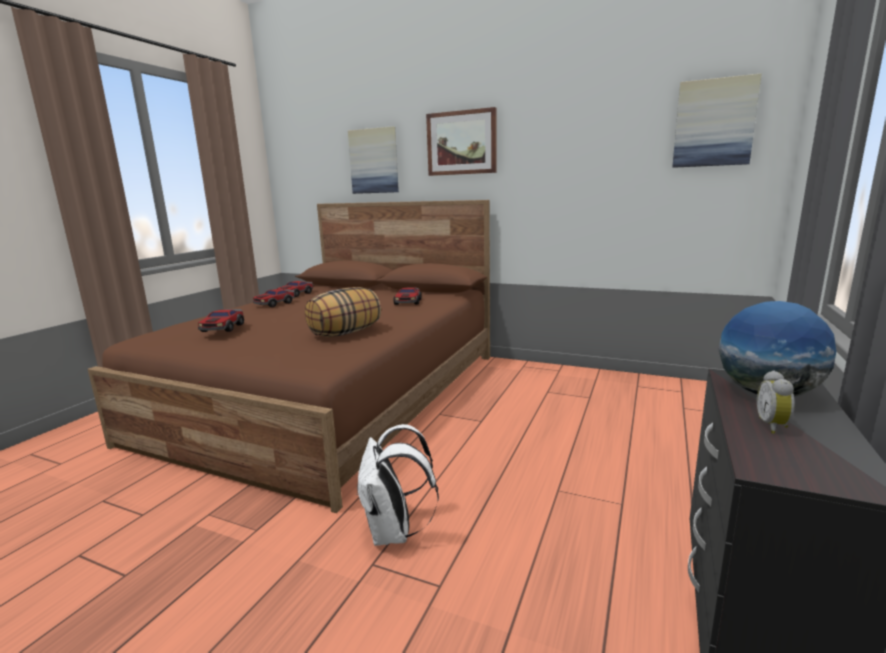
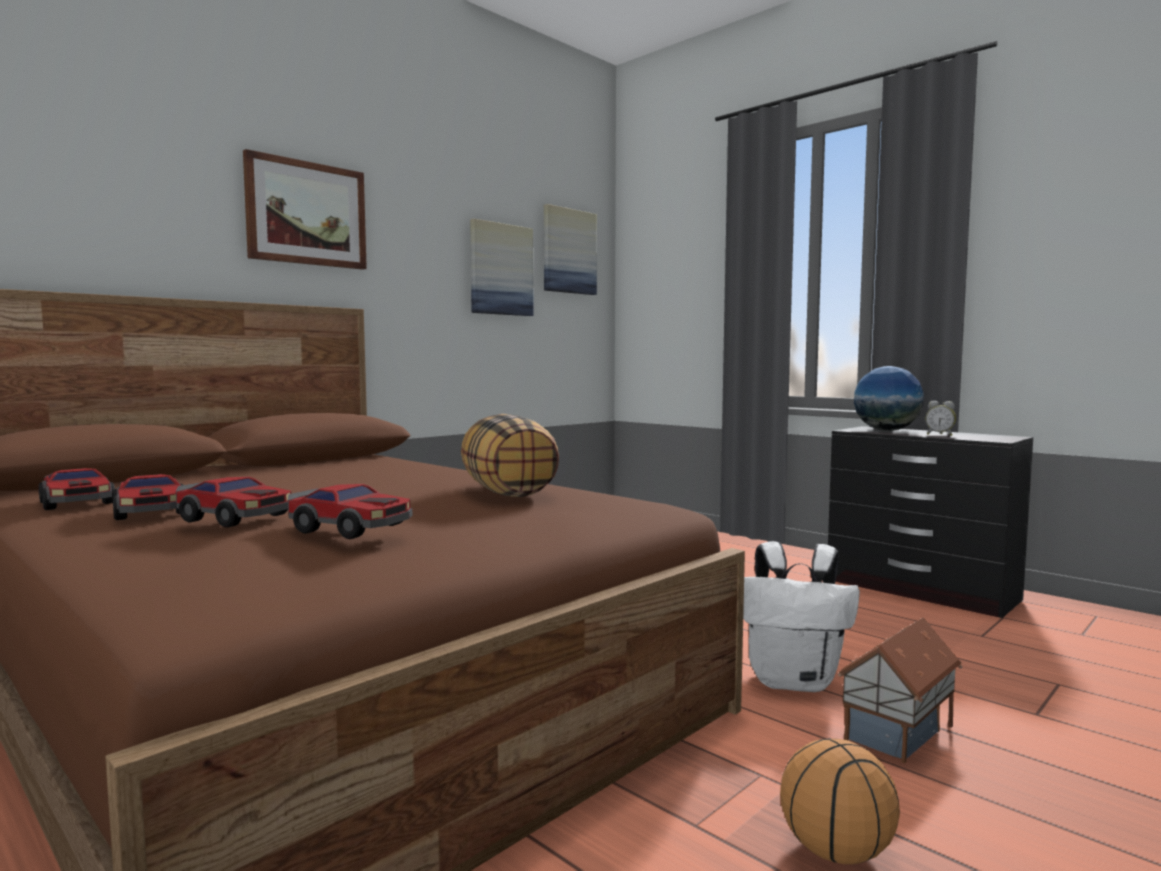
camera: 70 degrees left, 10 degrees down
picture [348,126,399,194] -> picture moved to [470,219,534,316]
toy car [394,288,422,305] -> toy car moved to [176,477,291,528]
none -> basketball [780,738,900,864]
none -> toy house [838,618,962,763]

